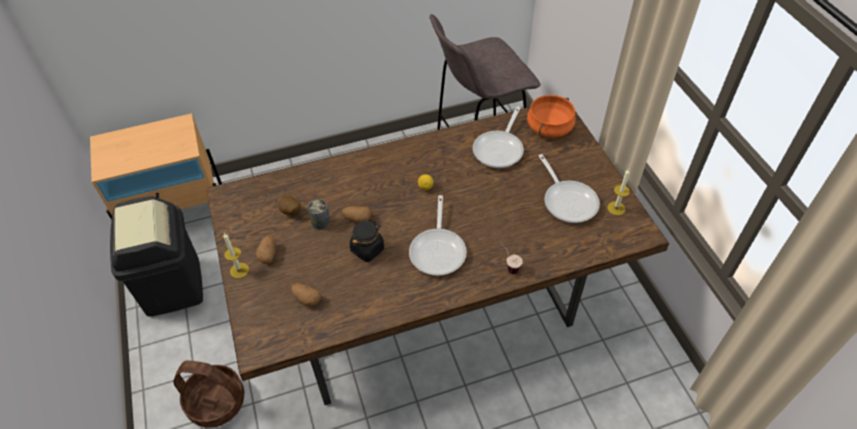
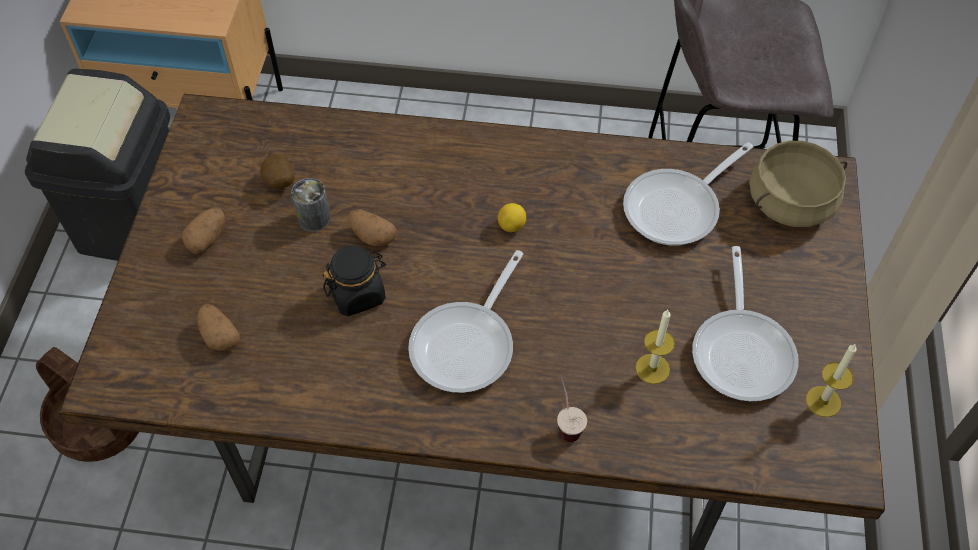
camera: 25 degrees right, 5 degrees up
candle [223,233,249,278] -> candle moved to [635,310,675,384]
orange cooking pot [527,95,576,138] -> beige cooking pot [749,141,847,227]

